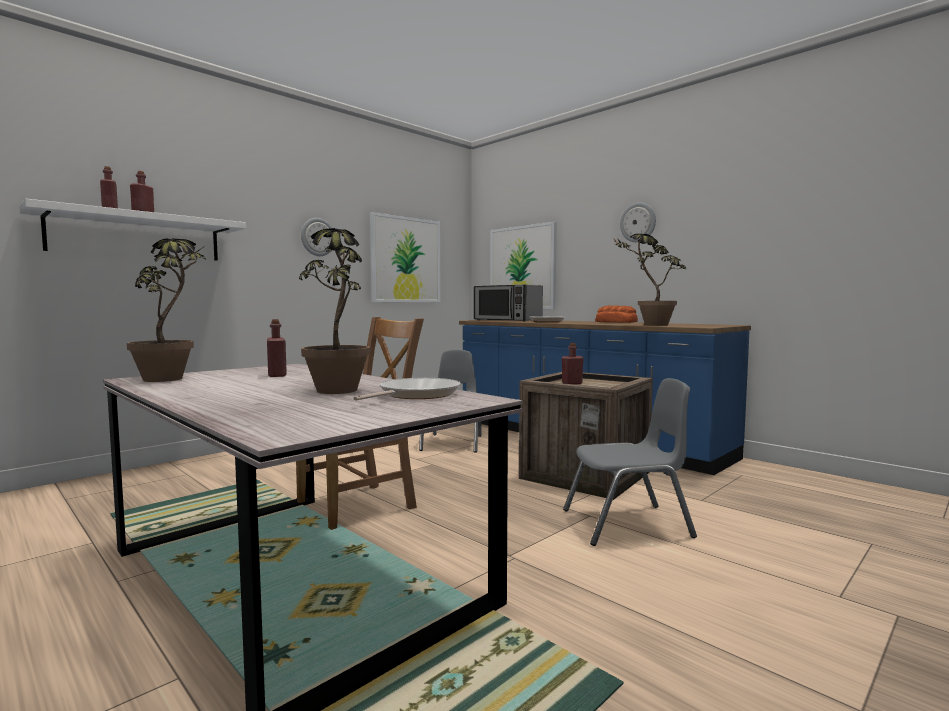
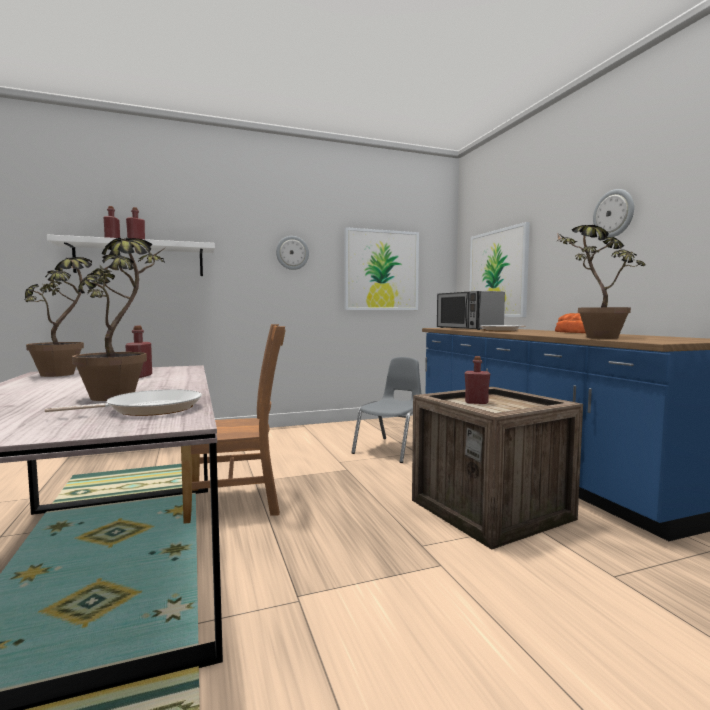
camera: 25 degrees right, 0 degrees up
grey chair [563,378,697,546] -> none

